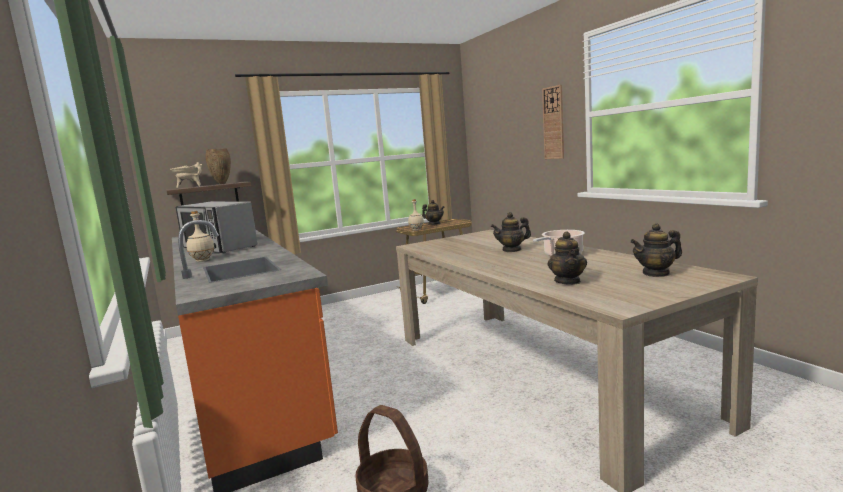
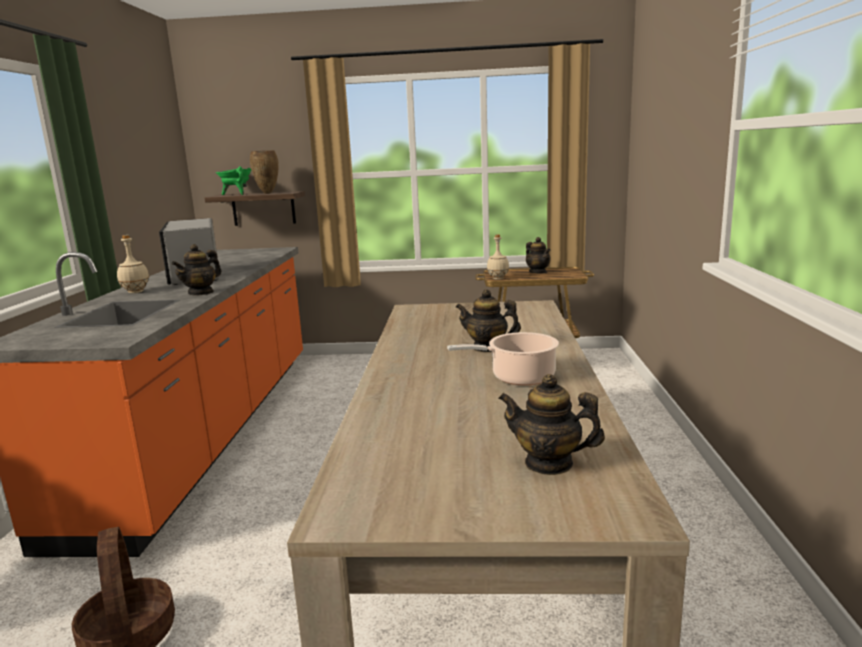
camera: 30 degrees right, 5 degrees up
beige cooking pot [170,162,202,188] -> green cooking pot [216,166,251,195]
wall clock [542,85,564,159] -> none
teapot [548,231,587,285] -> teapot moved to [171,244,222,296]

